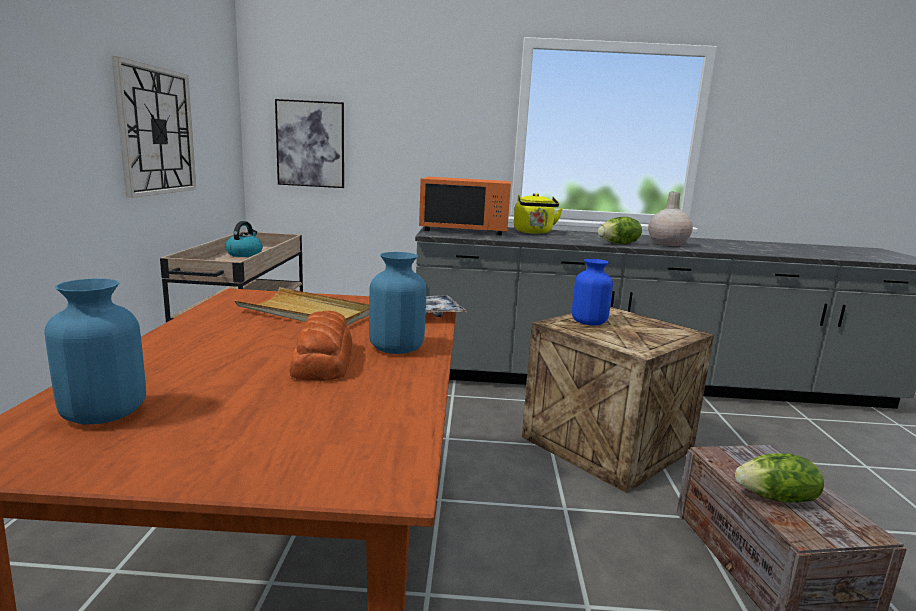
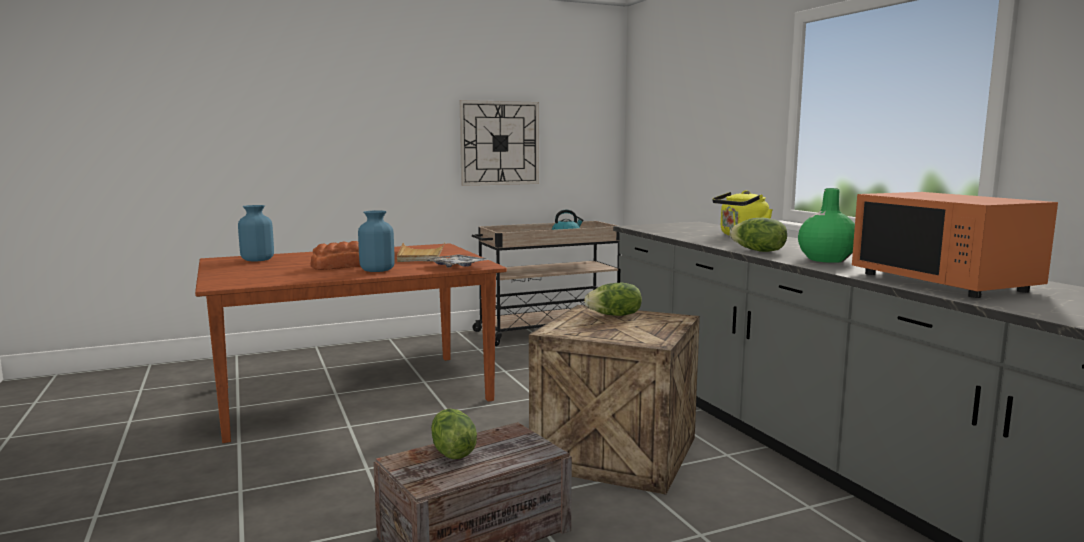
camera: 65 degrees right, 5 degrees down
picture [275,99,344,188] -> none
orange microwave [419,177,511,235] -> orange microwave moved to [852,192,1058,298]
blue vase [572,259,613,325] -> lettuce [584,283,642,316]
beige vase [648,192,693,246] -> green vase [798,188,855,263]

